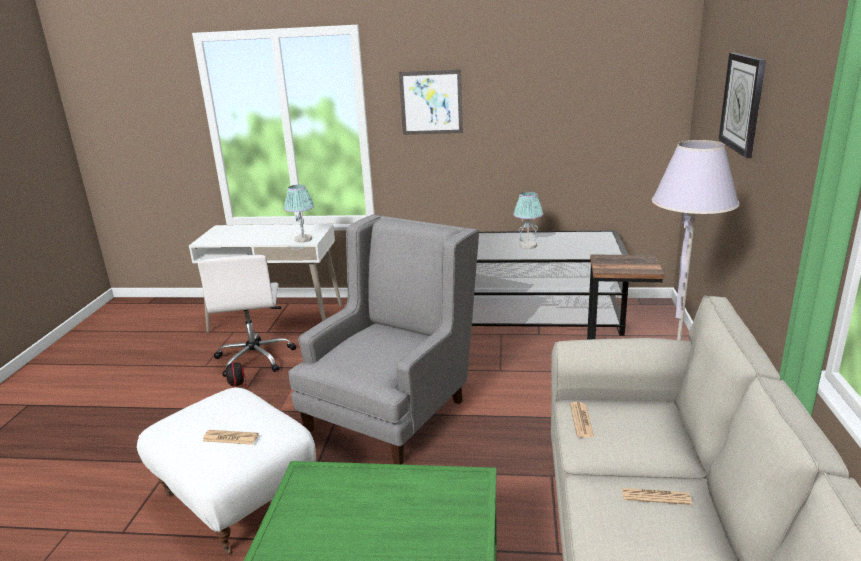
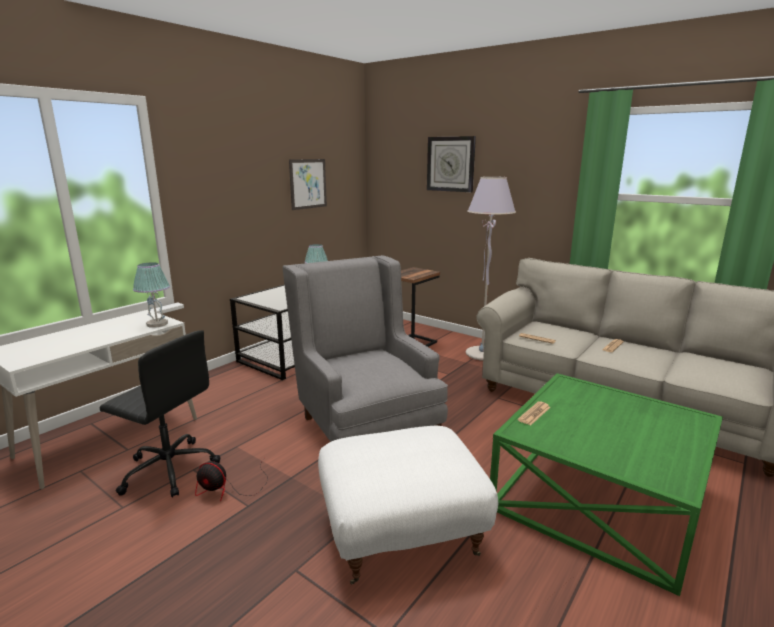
camera: 60 degrees left, 5 degrees down
white office chair [198,255,296,377] -> black office chair [100,330,221,498]
newspaper [203,430,259,445] -> newspaper moved to [518,401,551,425]
picture [399,69,463,135] -> picture moved to [289,159,327,210]

